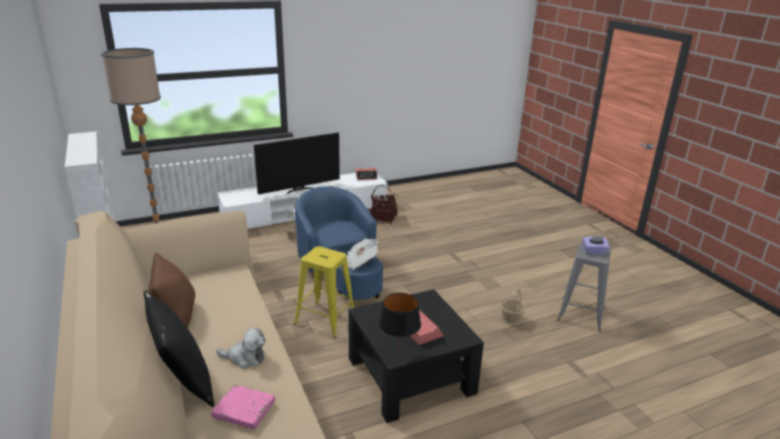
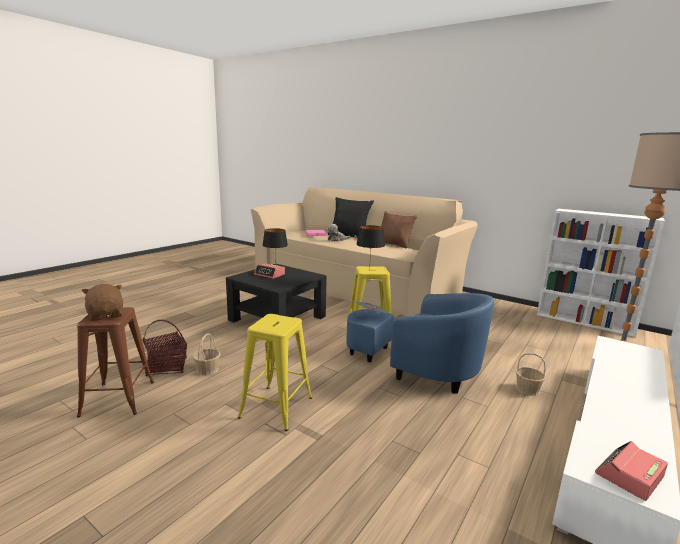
camera: 150 degrees right, 10 degrees down
television [254,133,340,195] -> none
basket [370,185,398,224] -> basket moved to [142,320,187,376]
grey stool [557,242,611,331] -> brown stool [77,307,154,417]
purple tissue box [583,236,610,254] -> brown plush toy [82,284,123,321]
none -> yellow stool [238,314,312,431]
none -> black table lamp [356,225,385,270]

